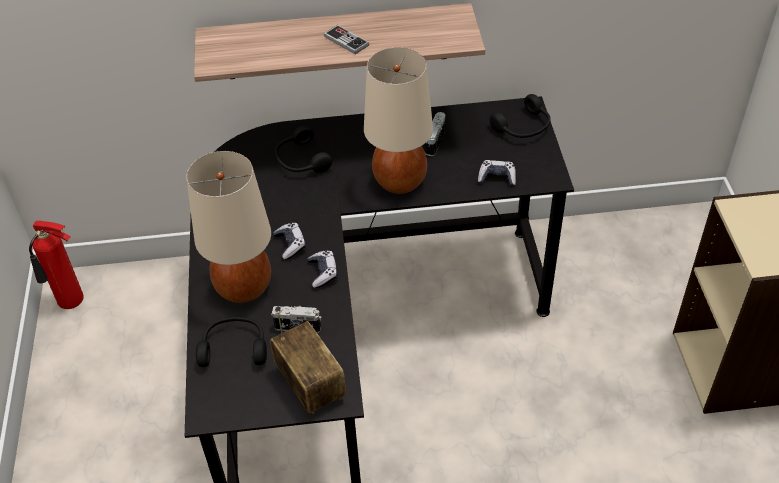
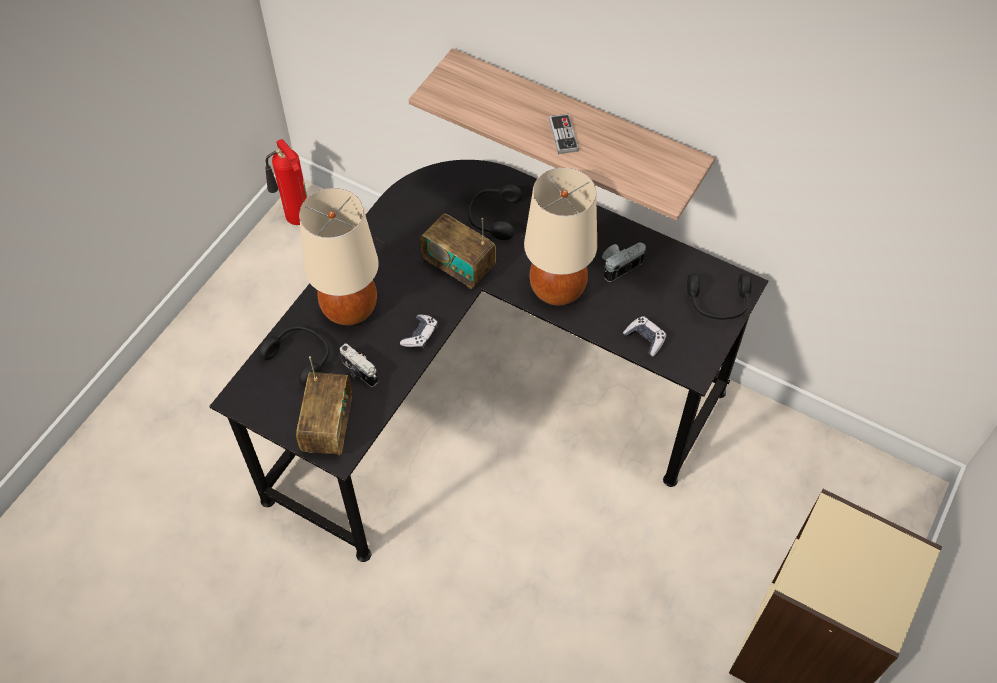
camera: 35 degrees right, 10 degrees up
game controller [273,223,306,260] -> none
none -> radio [420,213,496,289]

